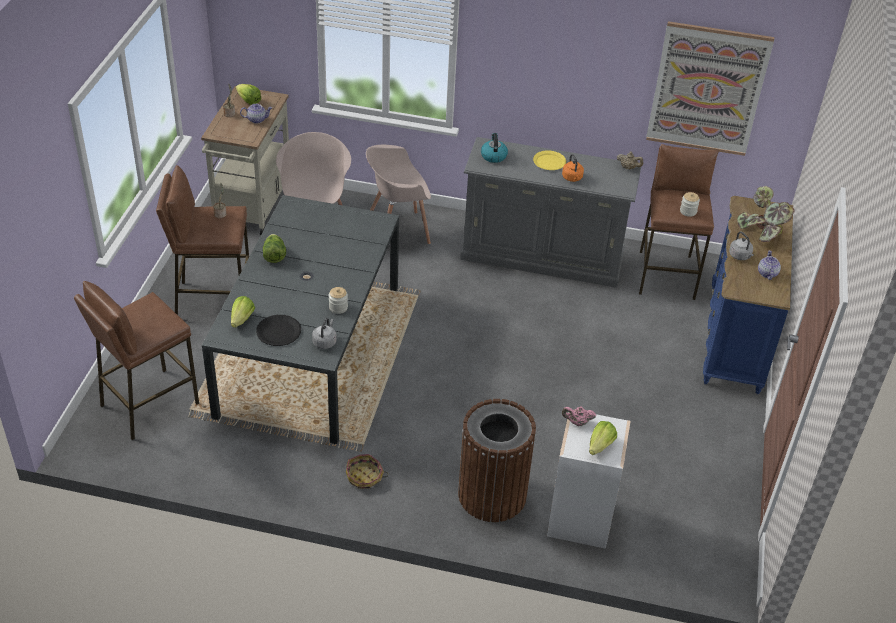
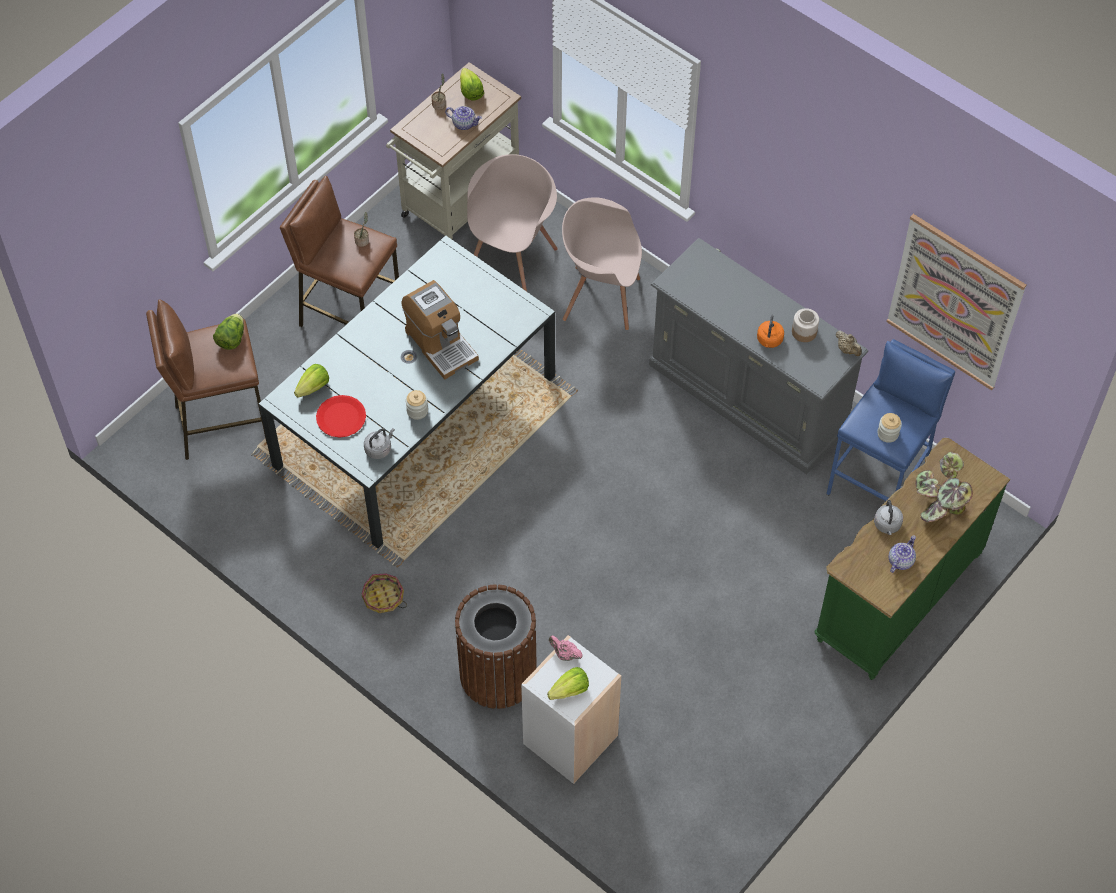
camera: 30 degrees right, 15 degrees up
black plate [256,315,301,346] -> red plate [316,395,366,437]
lettuce [263,234,286,263] -> lettuce moved to [213,314,244,350]
kettle [481,133,508,163] -> none
yellow plate [533,150,566,170] -> none
brown stool [639,144,719,300] -> blue stool [827,339,955,501]
blue dresser [703,196,793,394] -> green dresser [815,438,1011,680]
none -> coffee machine [401,280,479,380]
none -> jar [792,308,819,342]

